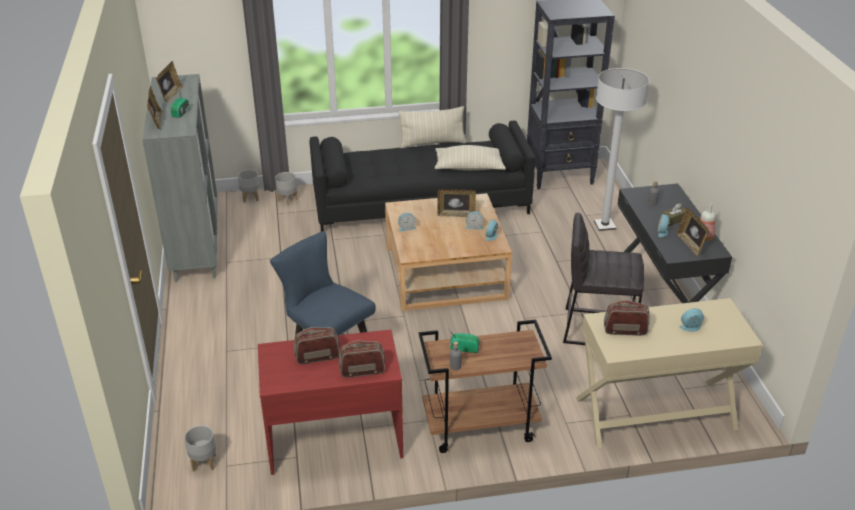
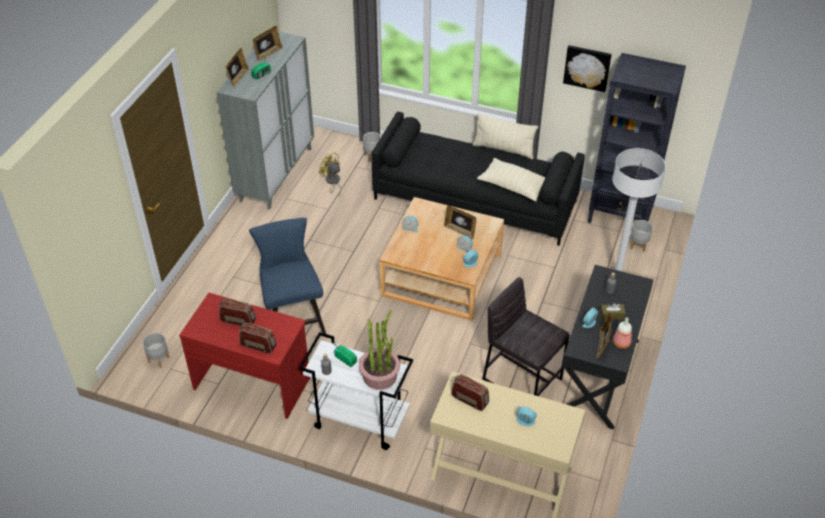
camera: 30 degrees right, 10 degrees up
grey planter [238,170,259,203] -> grey planter moved to [630,220,653,252]
brown cart [419,319,552,453] -> white cart [299,332,413,450]
none -> yellow fan [319,152,341,196]
none -> potted plant [359,310,400,390]
none -> picture [563,45,612,92]

